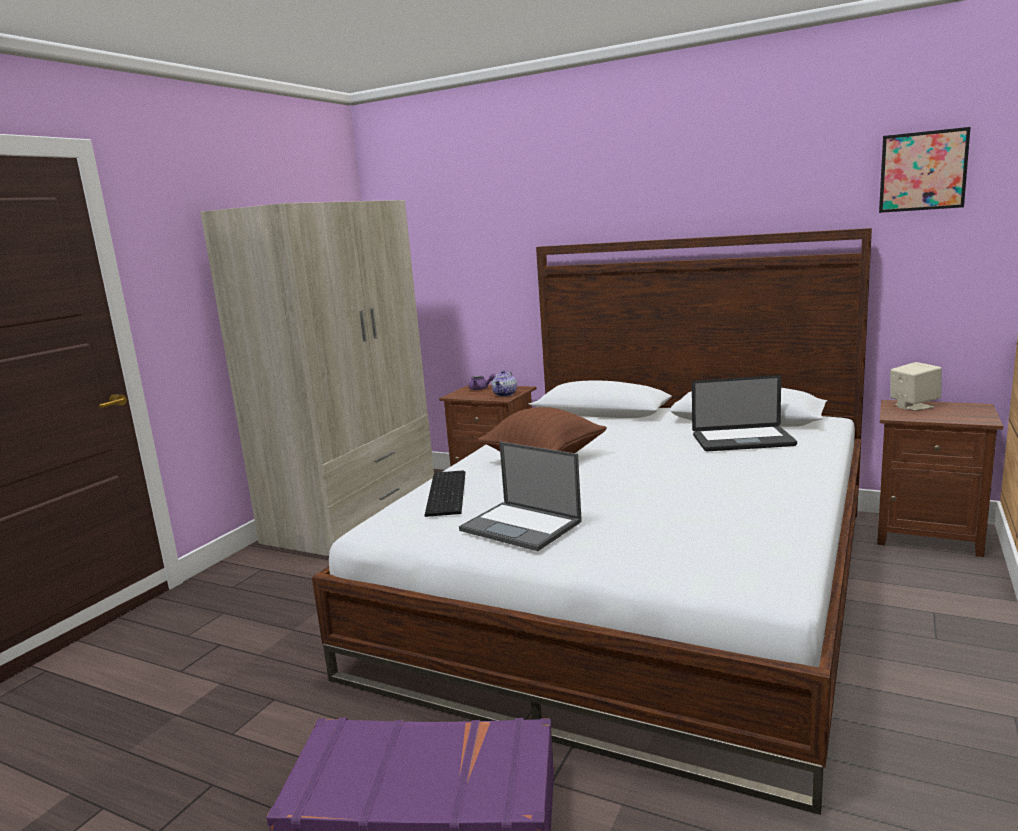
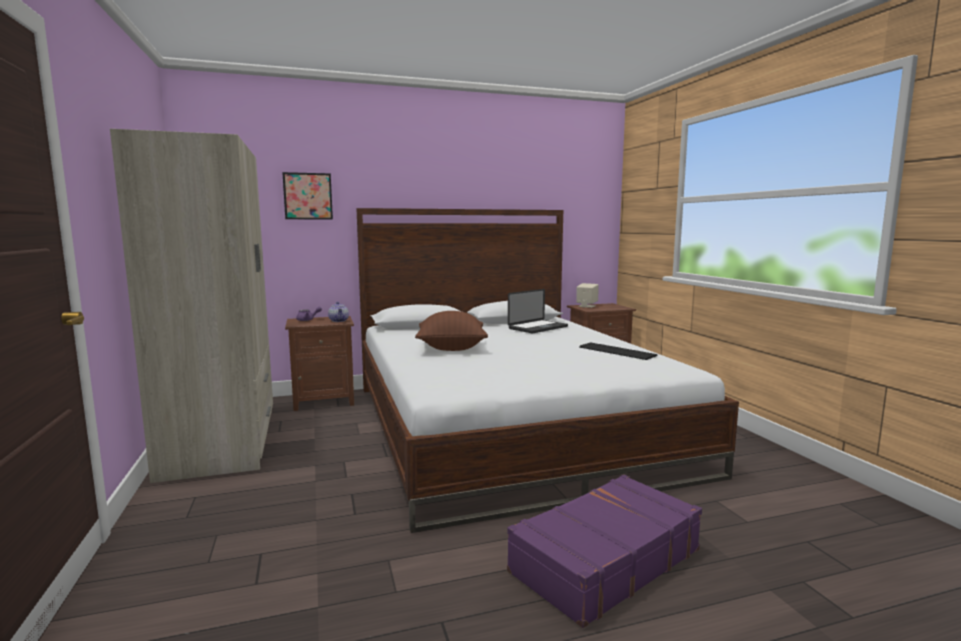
camera: 45 degrees left, 5 degrees down
keyboard [425,470,465,517] -> keyboard moved to [579,343,658,360]
laptop [459,442,582,551] -> none
picture [879,127,971,213] -> picture moved to [282,172,333,219]

